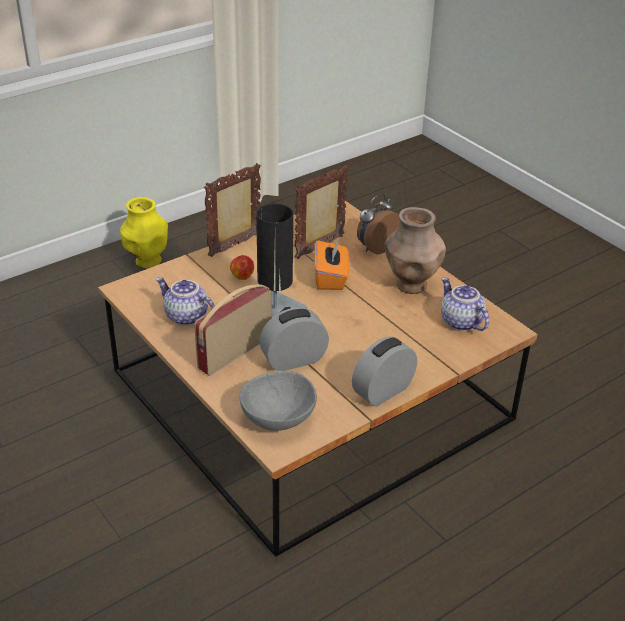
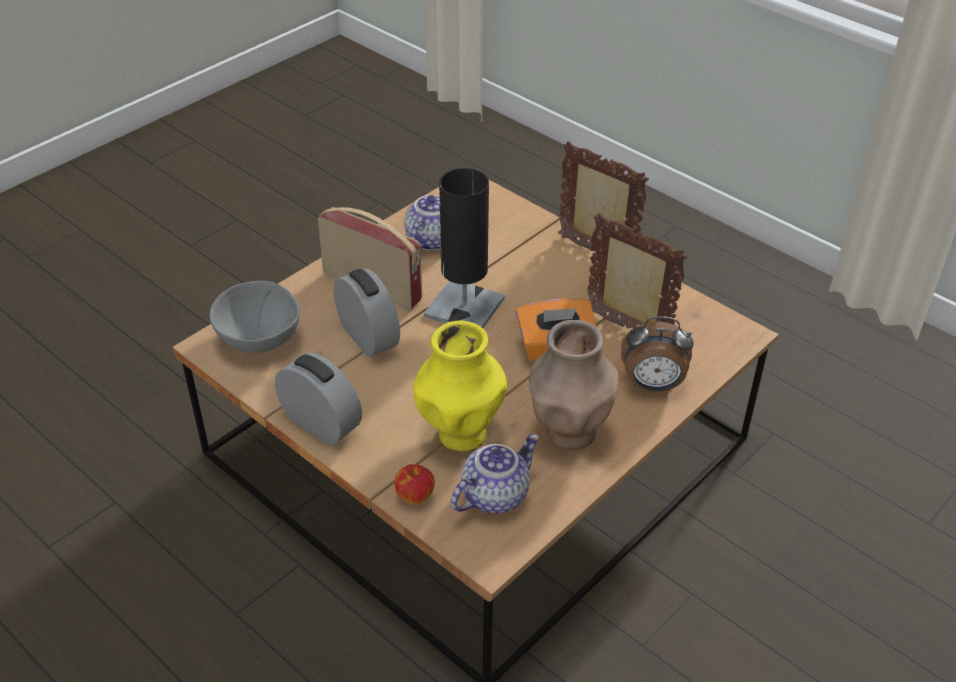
camera: 80 degrees right, 5 degrees up
yellow vase [120,197,168,269] -> yellow vase moved to [413,321,507,452]
apple [230,255,254,280] -> apple moved to [394,464,435,505]
alarm clock [357,194,400,254] -> alarm clock turned 150 degrees clockwise [621,317,694,392]

